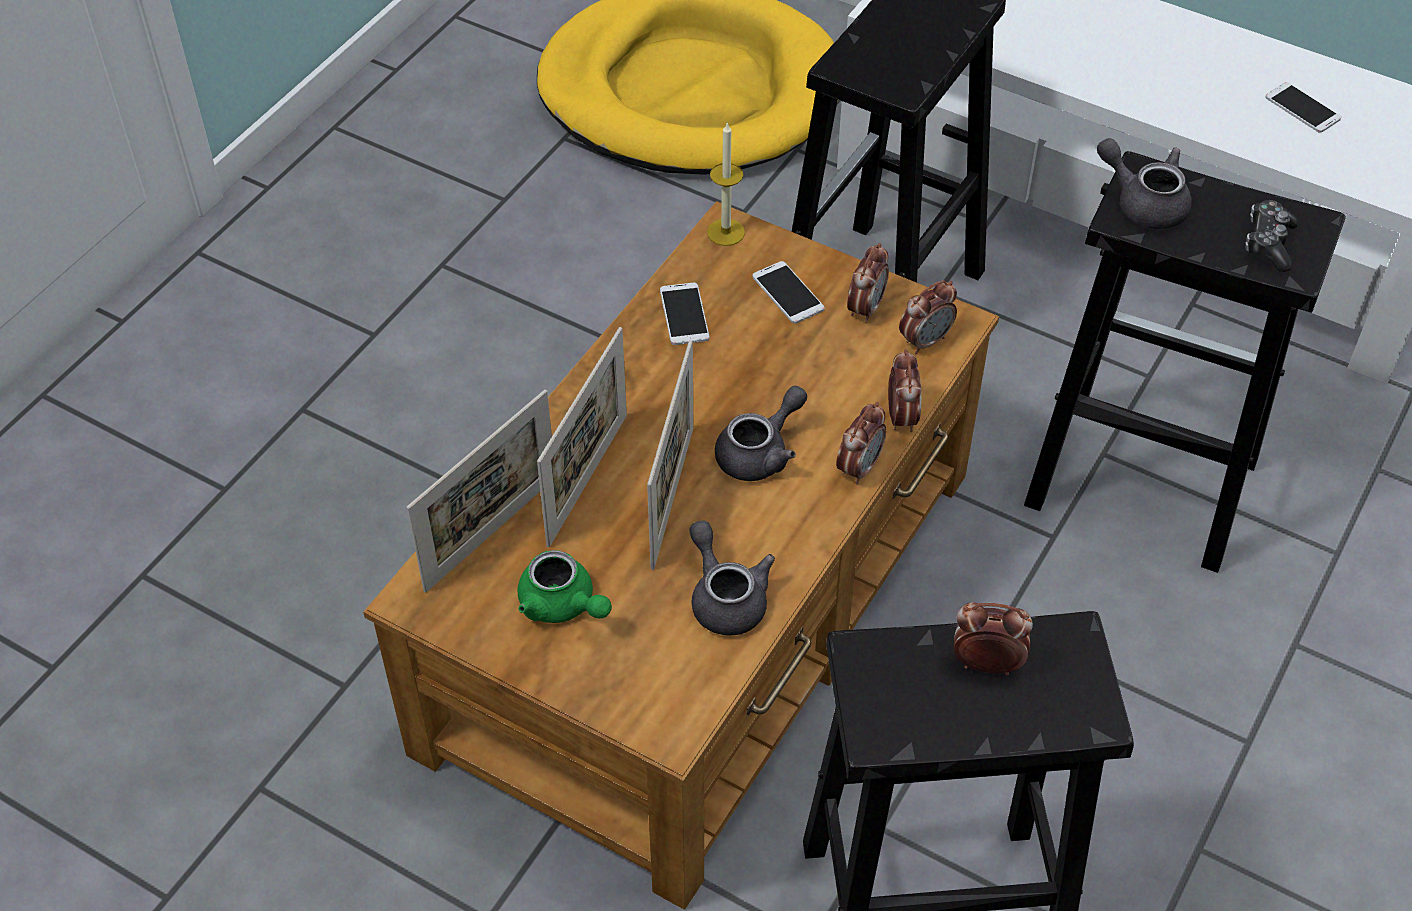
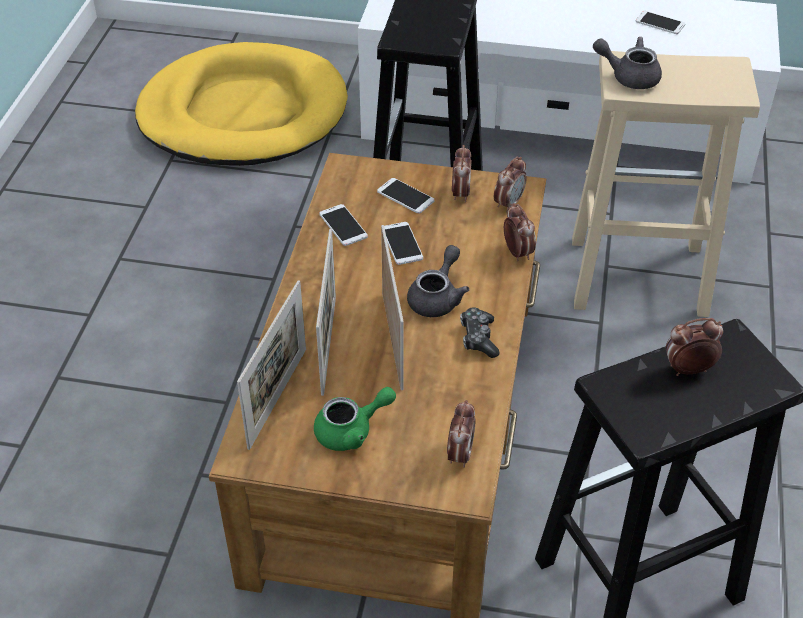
camera: 20 degrees left, 5 degrees down
green teapot [517,550,612,623] -> green teapot turned 45 degrees counterclockwise [314,387,396,451]
grey teapot [689,521,775,636] -> none
candle [707,122,745,246] -> none
alarm clock [836,402,886,485] -> alarm clock moved to [447,400,476,468]
black stool [1024,151,1346,573] -> beige stool [572,51,760,317]
game controller [1246,200,1299,272] -> game controller moved to [460,307,499,358]
none -> phone [384,222,423,265]

